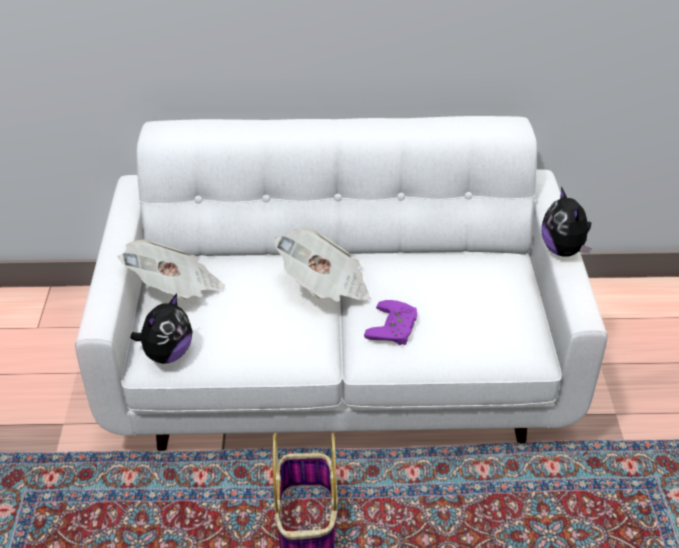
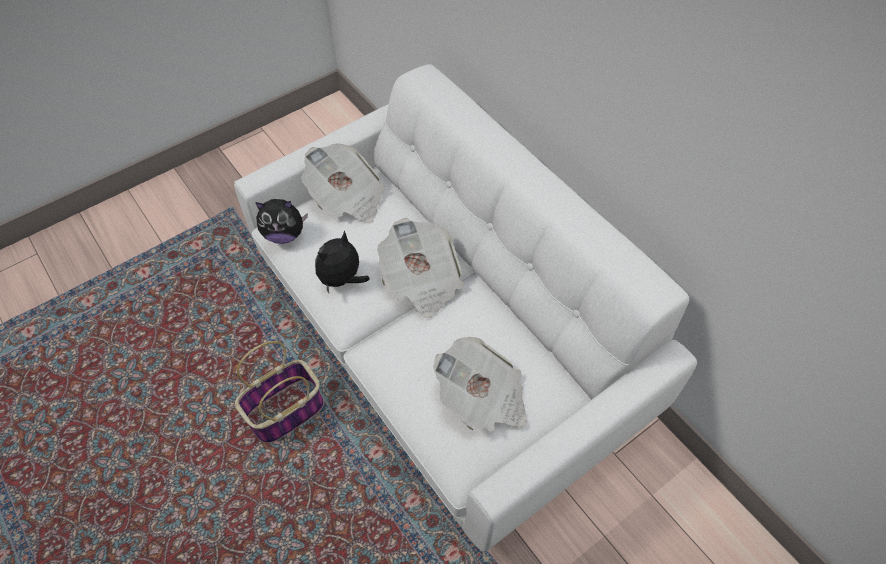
camera: 55 degrees right, 15 degrees up
purple game controller [364,300,417,345] -> none
plush toy [541,187,592,257] -> plush toy moved to [315,231,370,293]
none -> newspaper [434,337,527,432]

